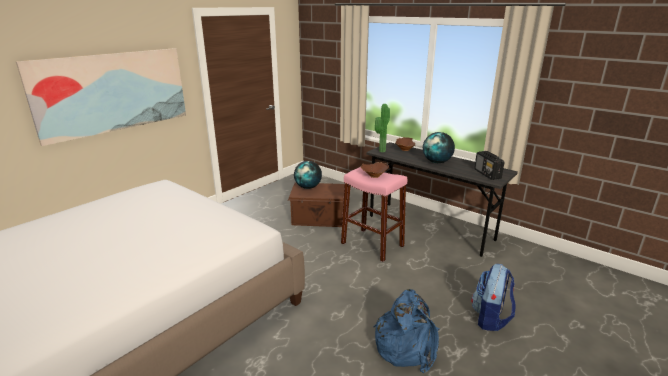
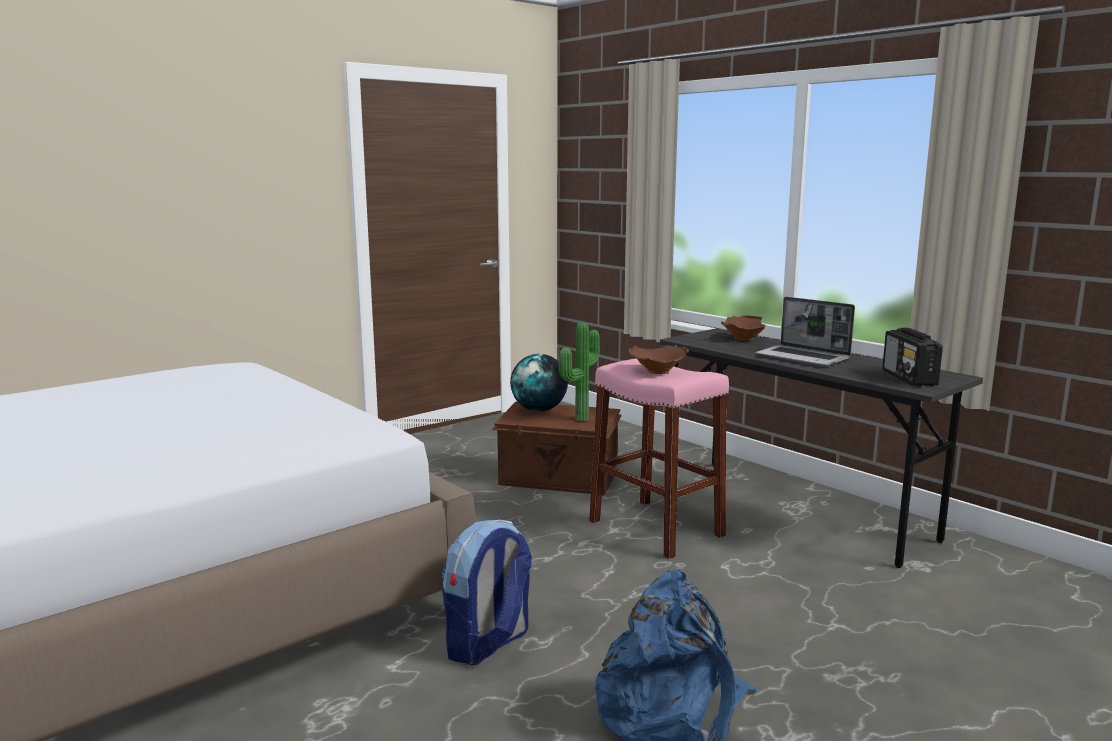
camera: 10 degrees right, 10 degrees down
picture [16,48,186,146] -> none
potted plant [375,104,390,152] -> potted plant moved to [559,322,600,421]
globe [423,132,455,163] -> laptop [755,297,855,367]
backpack [471,264,515,331] -> backpack moved to [442,520,532,665]

